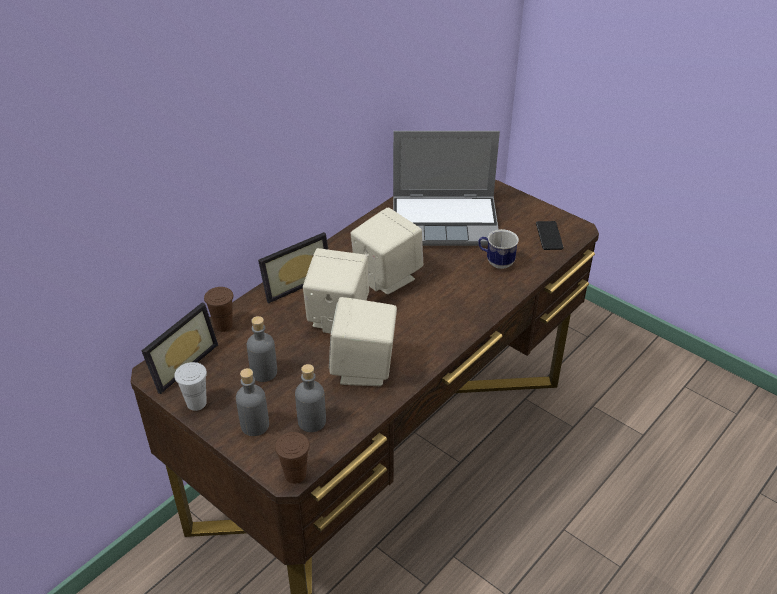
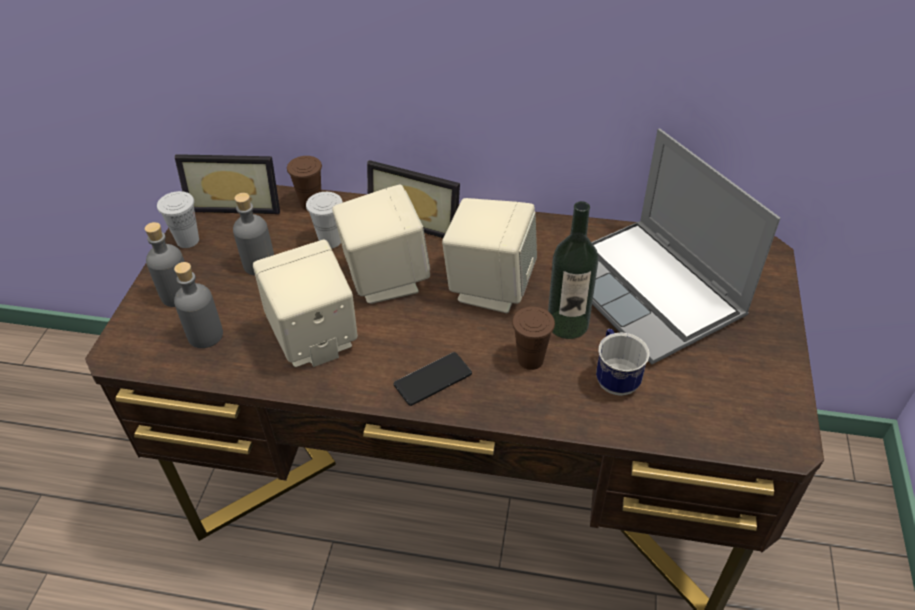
camera: 60 degrees right, 5 degrees up
brown cup [275,432,310,484] -> brown cup moved to [512,307,555,370]
phone [536,221,564,250] -> phone moved to [394,352,472,406]
none -> white cup [306,192,343,248]
none -> bottle [548,201,599,339]

